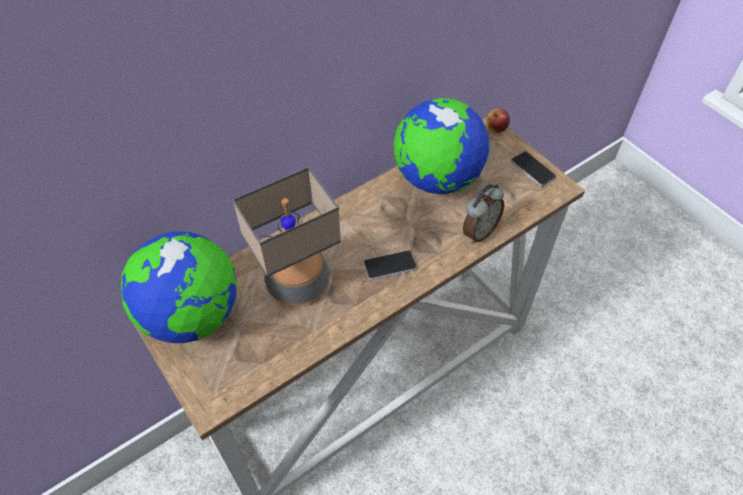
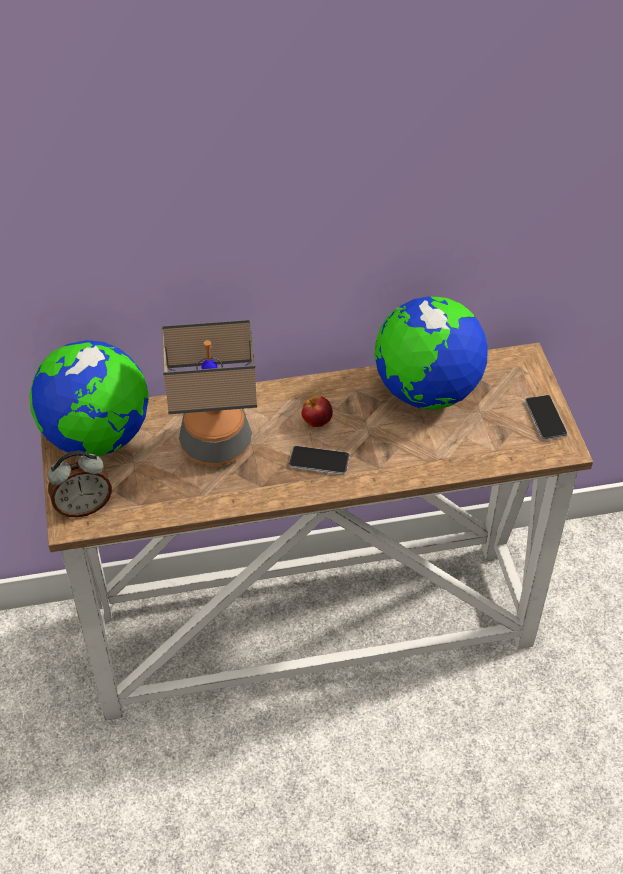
camera: 25 degrees right, 5 degrees down
alarm clock [463,184,504,243] -> alarm clock moved to [47,451,112,517]
apple [486,108,510,133] -> apple moved to [301,396,333,427]

